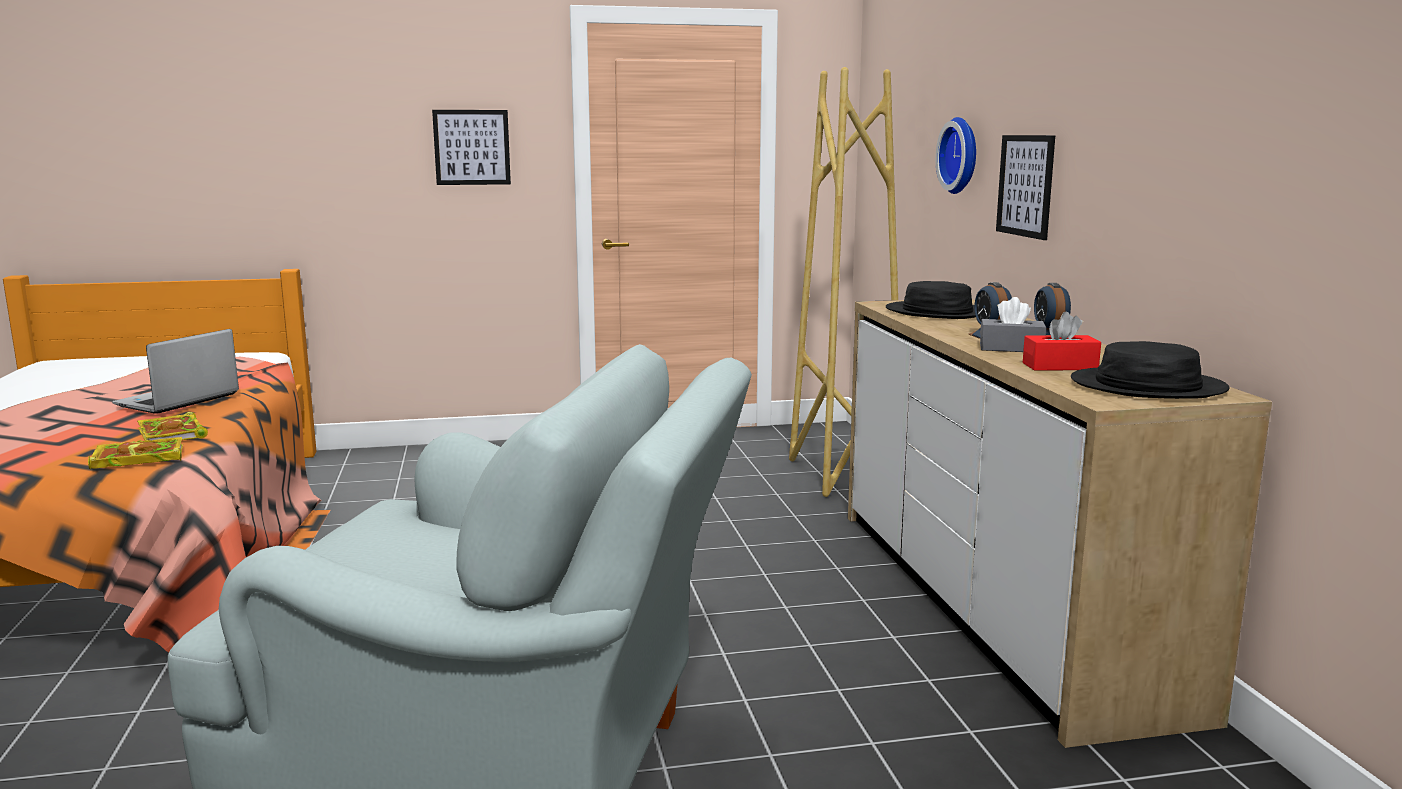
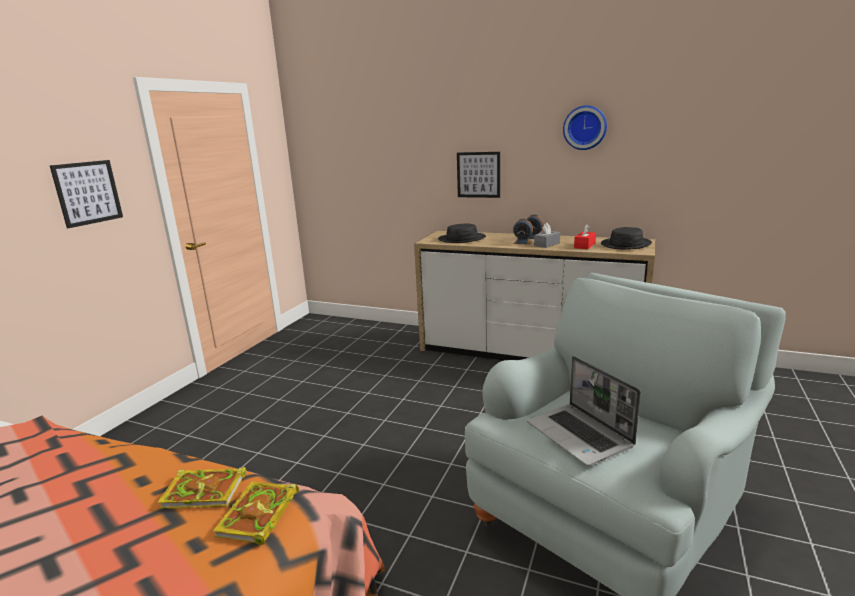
camera: 55 degrees left, 5 degrees up
laptop [112,329,239,414] -> laptop moved to [527,356,641,466]
yellow clothes rack [789,67,898,497] -> none
wall clock [935,117,976,194] -> wall clock moved to [563,105,607,150]

